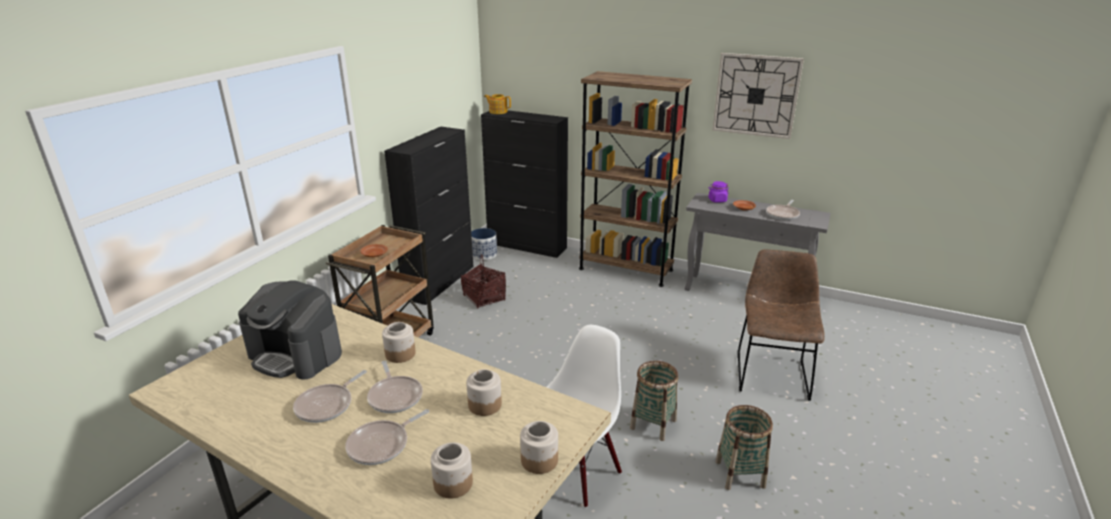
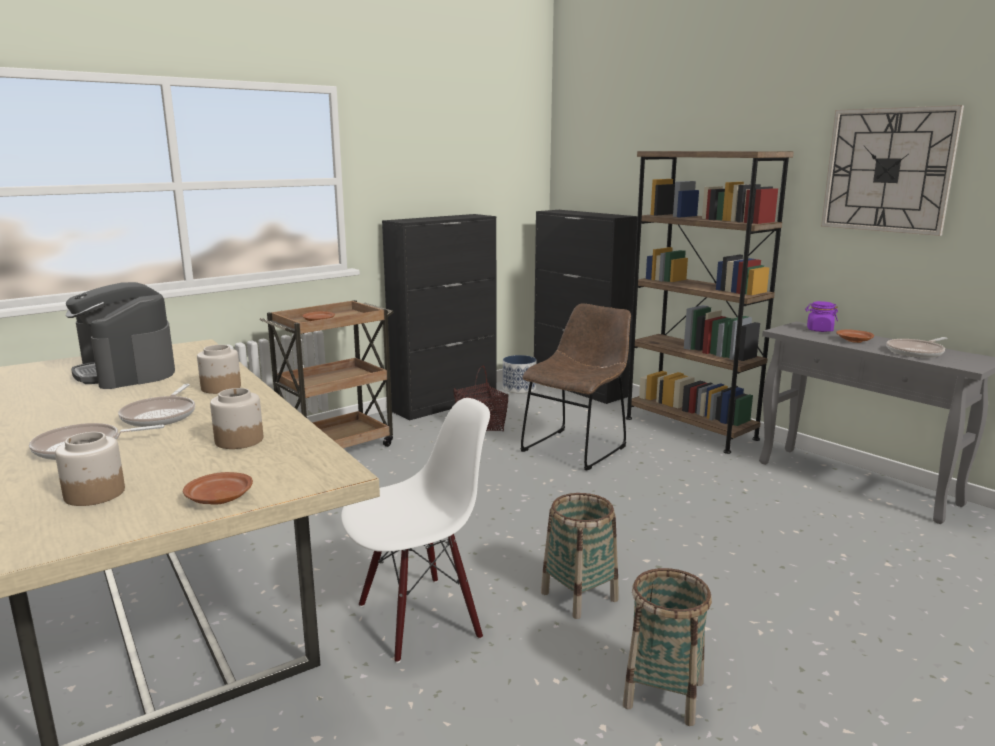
camera: 25 degrees right, 10 degrees down
frying pan [293,370,367,423] -> none
teapot [484,94,511,114] -> none
jar [520,421,558,474] -> brown plate [183,472,253,505]
brown chair [737,249,825,401] -> brown chair moved to [520,303,631,471]

